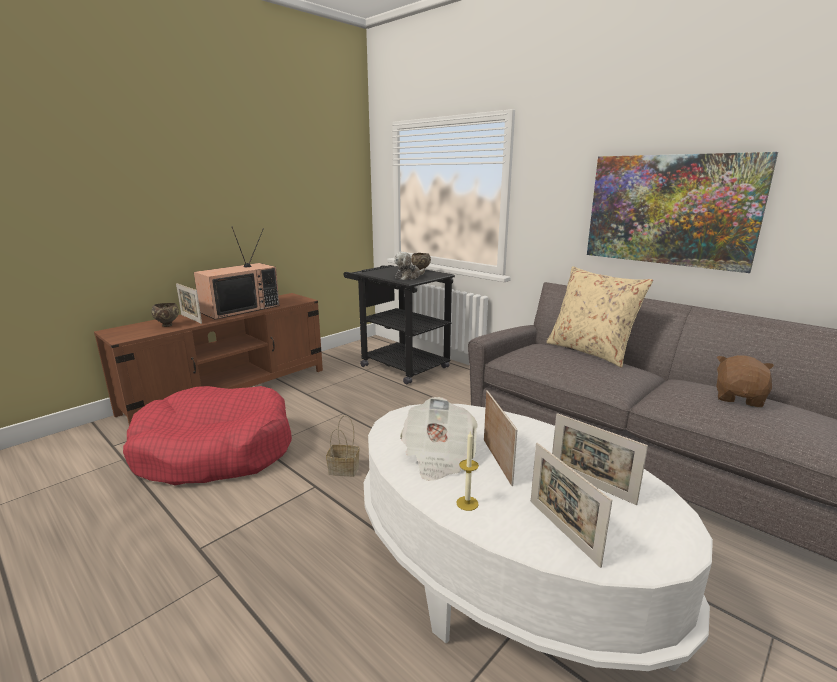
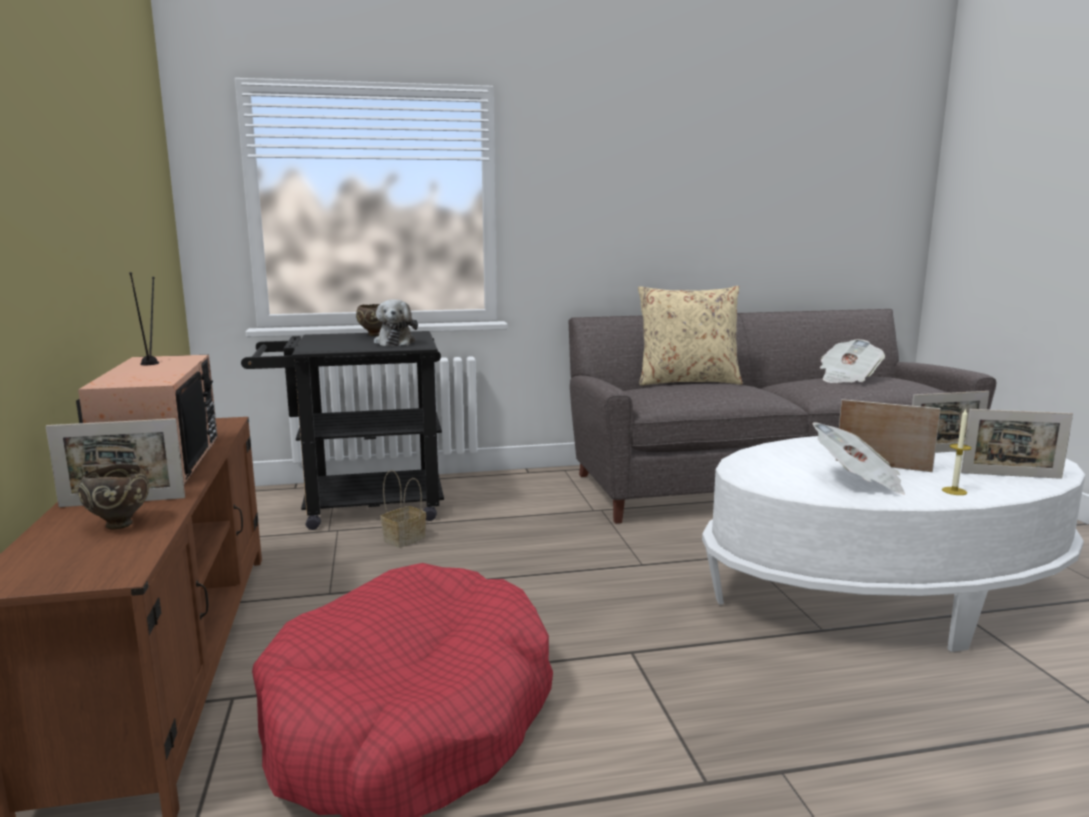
camera: 55 degrees left, 5 degrees down
basket [326,415,360,477] -> basket moved to [381,470,426,548]
picture [587,152,778,273] -> none
brown plush toy [716,355,774,407] -> newspaper [819,339,885,383]

